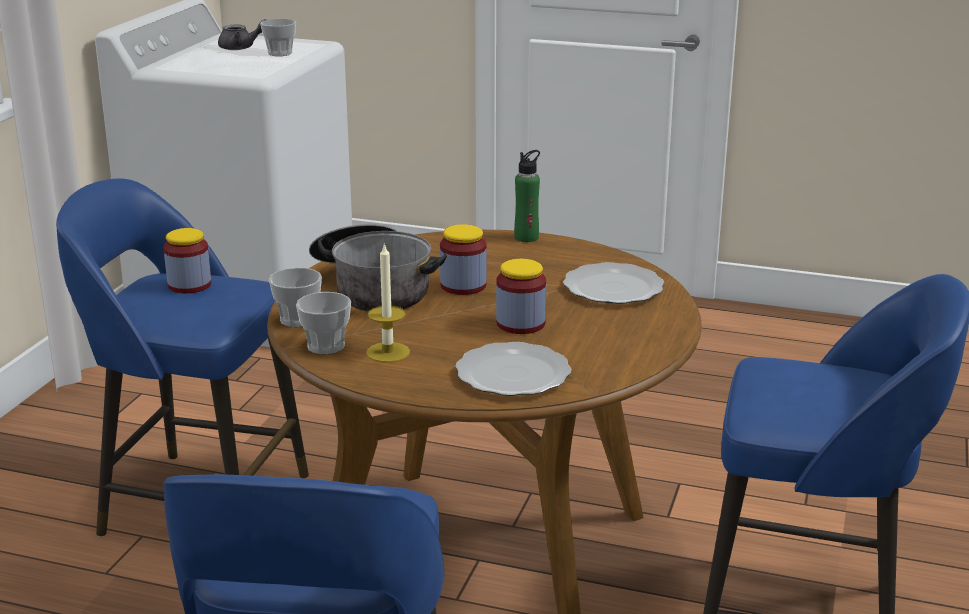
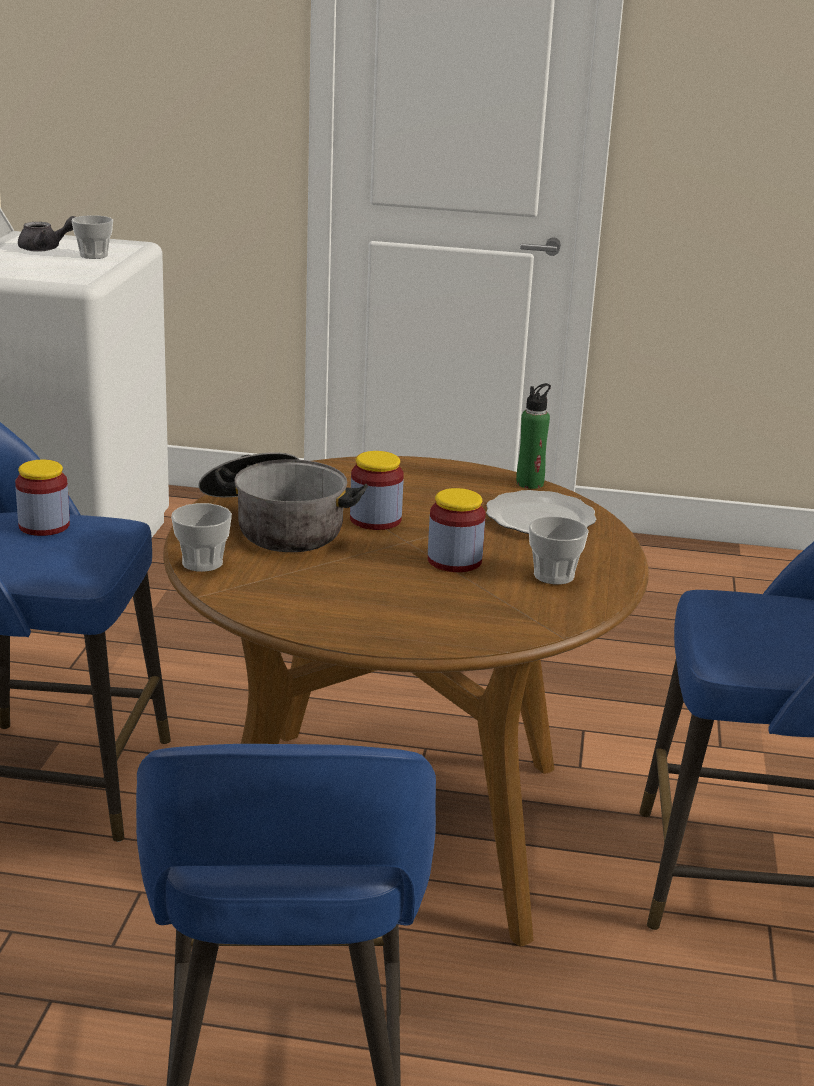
camera: 10 degrees left, 0 degrees up
cup [296,292,351,354] -> cup moved to [528,516,589,585]
candle [366,243,410,363] -> none
plate [455,342,571,396] -> none
green bottle [514,150,540,242] -> green bottle moved to [516,383,551,489]

